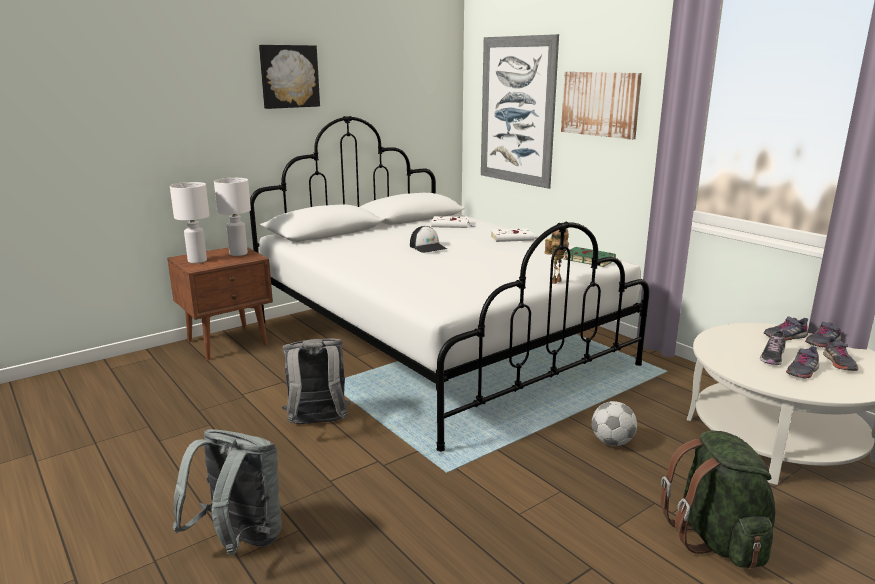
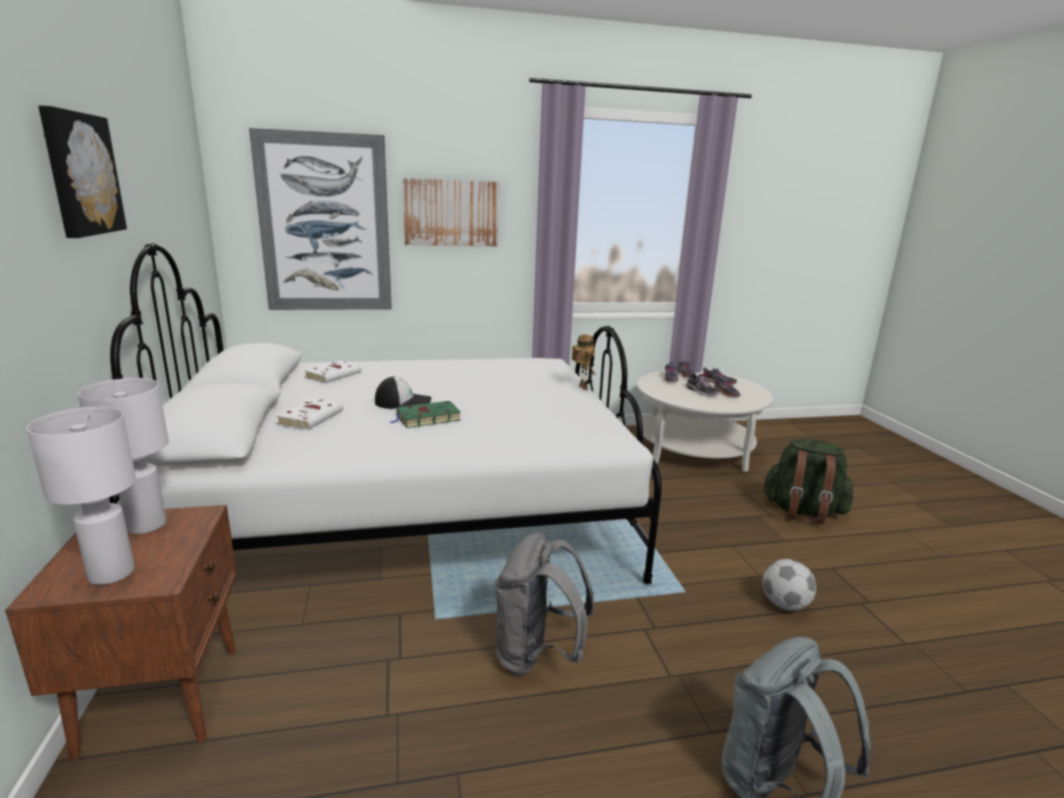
camera: 65 degrees left, 0 degrees up
white book [491,228,534,242] -> white book moved to [276,398,343,430]
green book [564,247,616,267] -> green book moved to [390,401,461,428]
football [592,401,637,446] -> football moved to [763,559,816,611]

